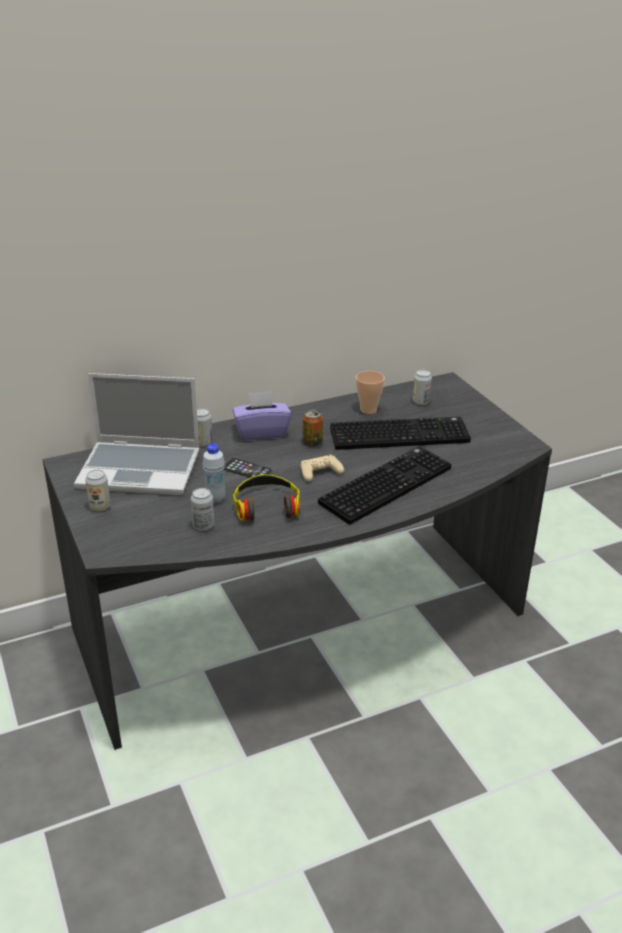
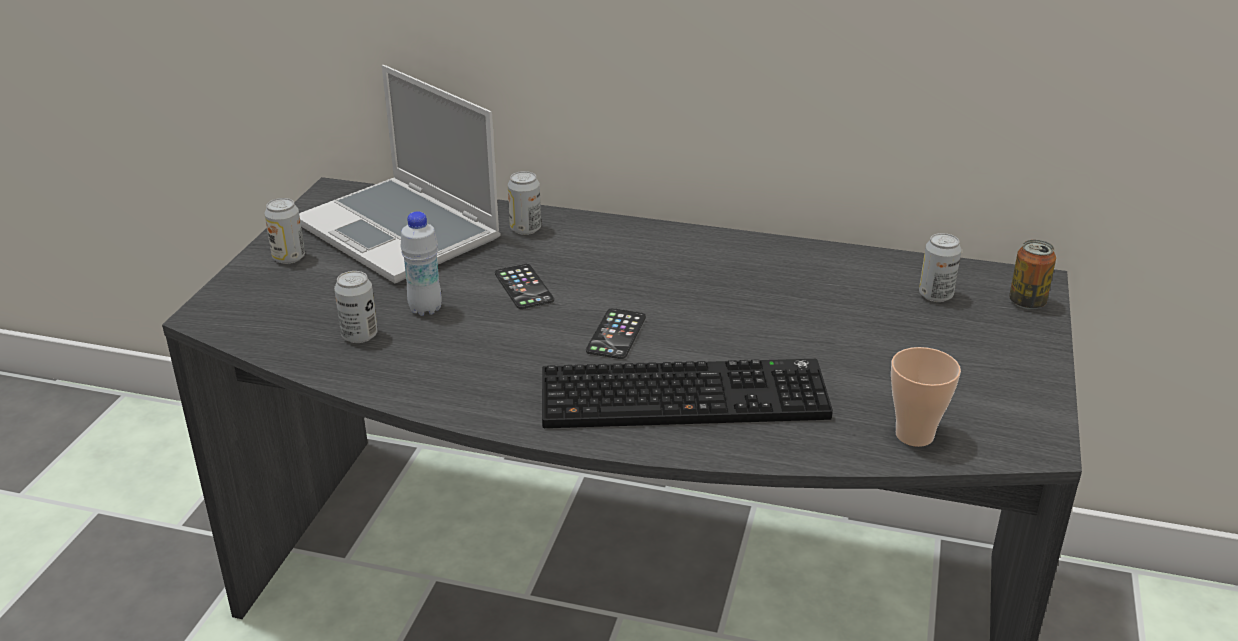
camera: 40 degrees right, 0 degrees up
purple tissue box [233,392,291,440] -> none
headphones [233,474,300,521] -> none
beige game controller [301,455,344,482] -> phone [586,308,646,359]
can [303,410,323,447] -> can moved to [1009,240,1056,309]
keyboard [330,417,471,450] -> none
cup [356,371,385,414] -> cup moved to [891,347,961,447]

